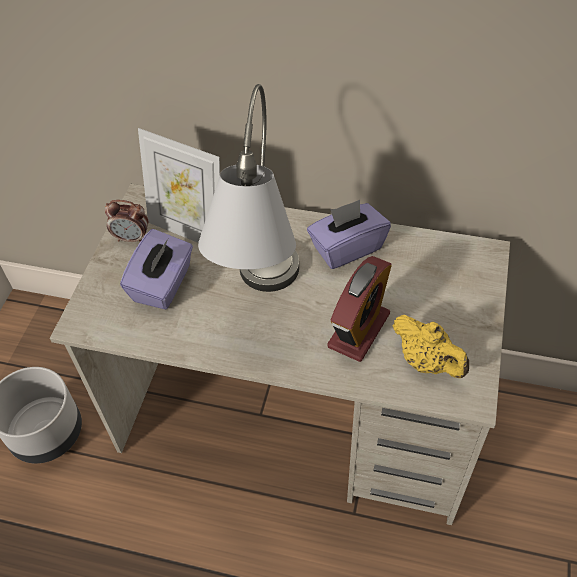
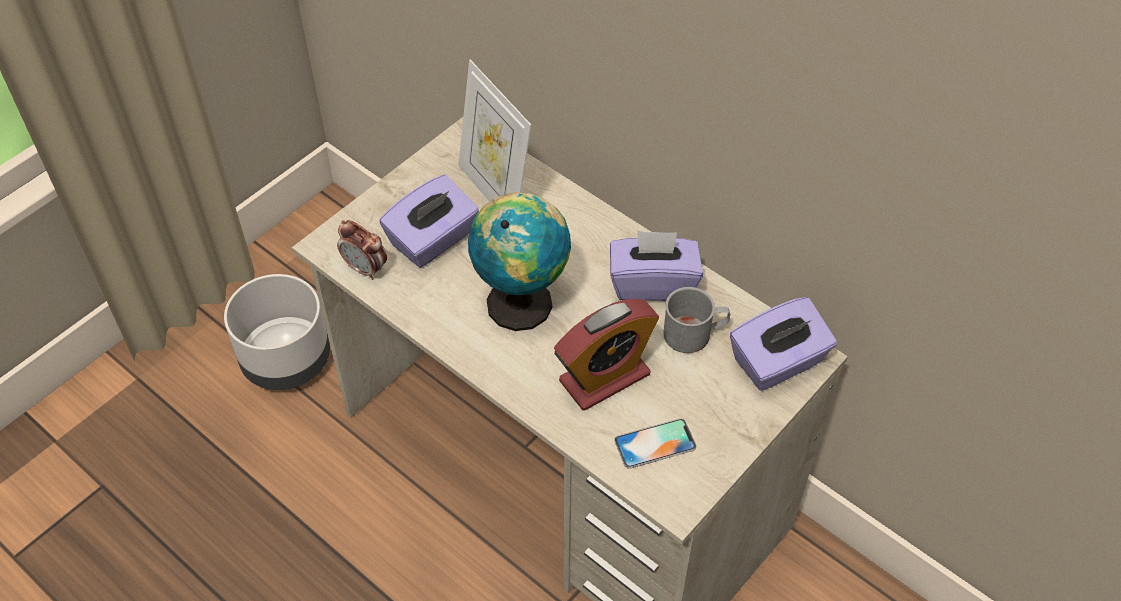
camera: 25 degrees right, 0 degrees up
alarm clock [105,200,148,242] -> alarm clock moved to [337,220,387,280]
grey table lamp [198,84,299,292] -> globe [468,192,571,331]
yellow teapot [392,315,469,378] -> phone [615,419,696,469]
none -> grey mug [663,287,730,353]
none -> purple tissue box [730,297,837,391]

